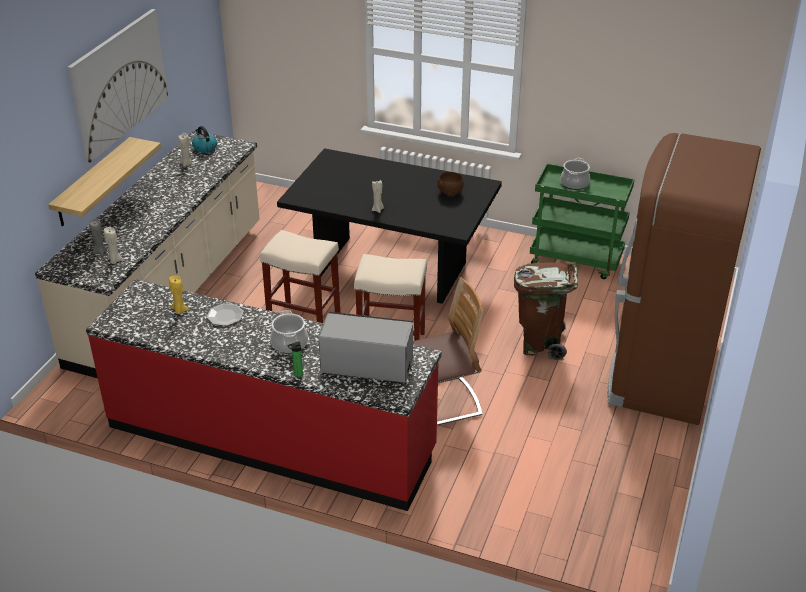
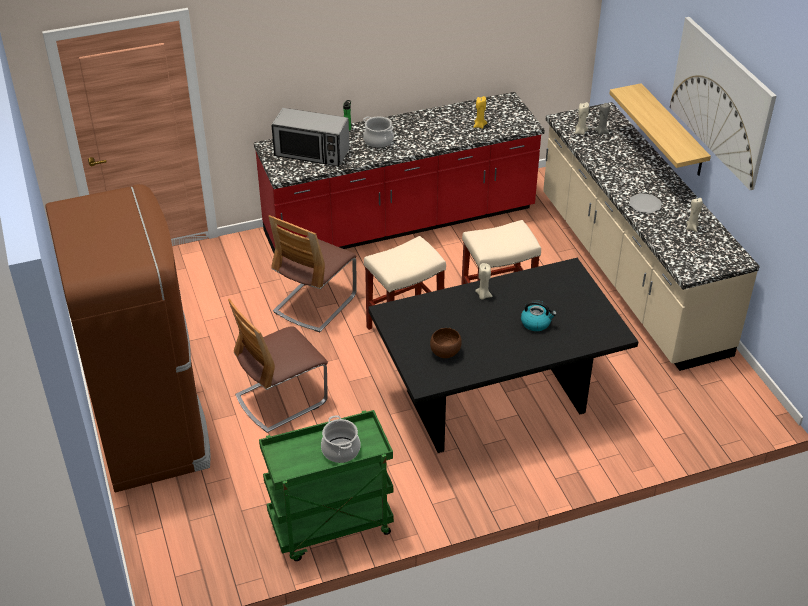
camera: 140 degrees right, 5 degrees up
kettle [192,126,217,153] -> kettle moved to [521,300,557,331]
plate [206,303,244,326] -> plate moved to [629,193,662,213]
microwave [318,312,413,383] -> microwave turned 45 degrees clockwise [271,108,350,166]
brown trash can [514,262,578,360] -> chair [228,299,328,433]

